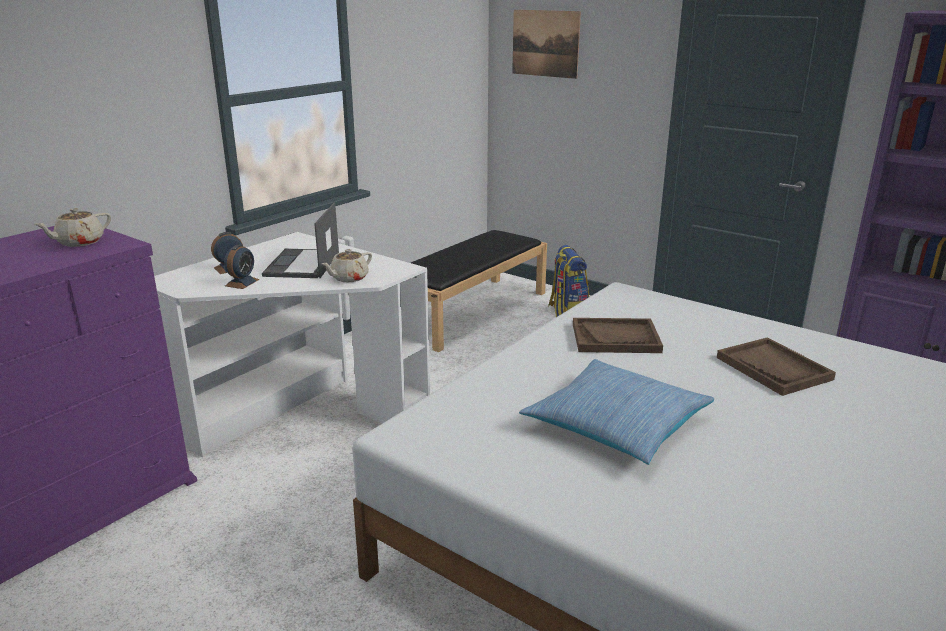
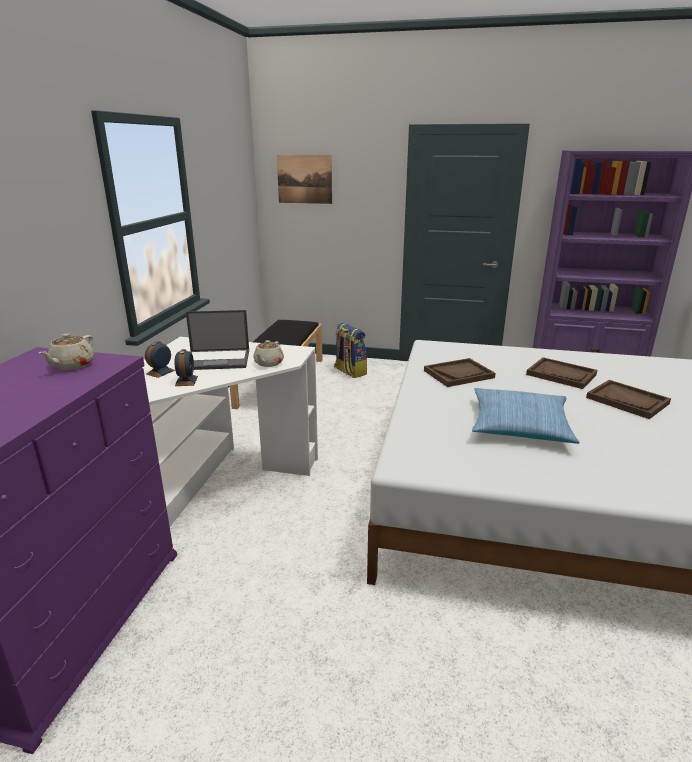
camera: 25 degrees left, 0 degrees up
laptop [262,202,339,278] -> laptop turned 75 degrees counterclockwise [186,310,249,370]
none -> brown tray [586,380,671,419]

